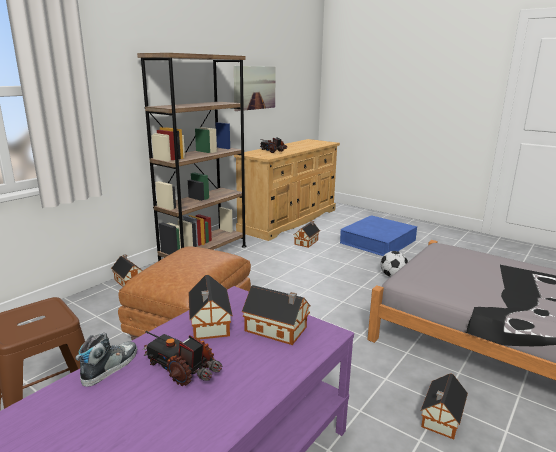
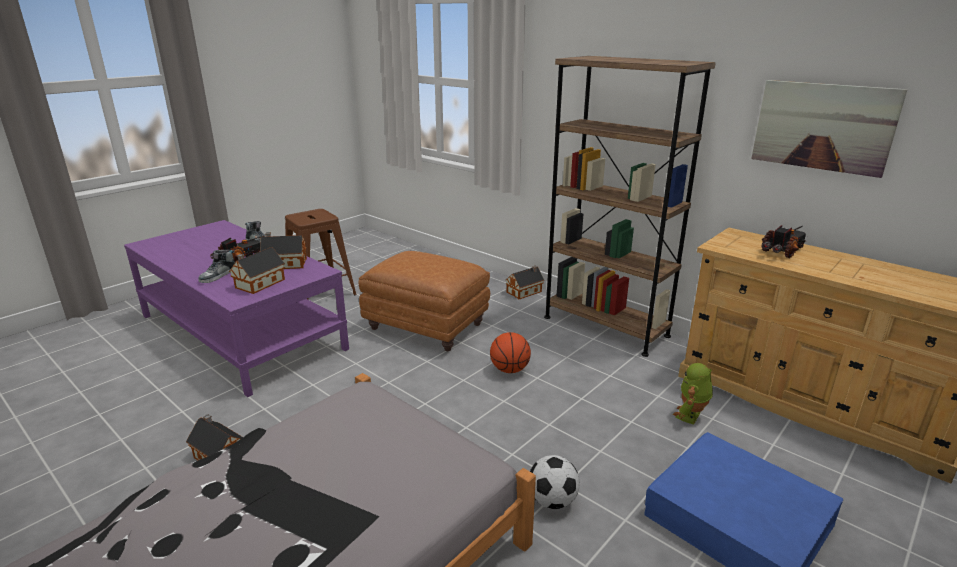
camera: 95 degrees right, 5 degrees up
toy house [294,221,320,248] -> toy robot [673,363,713,425]
none -> shoe [198,250,235,283]
none -> basketball [490,332,531,373]

